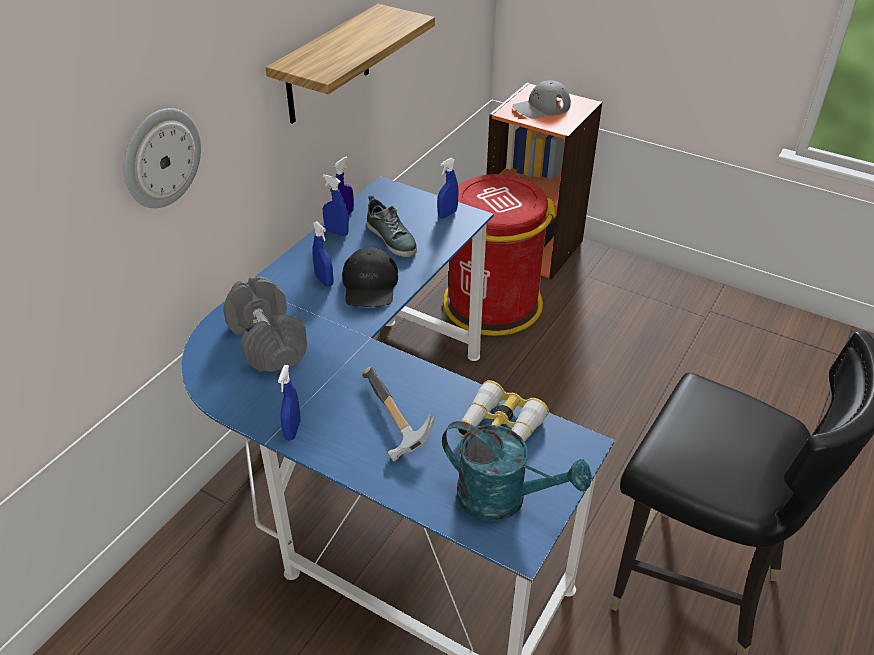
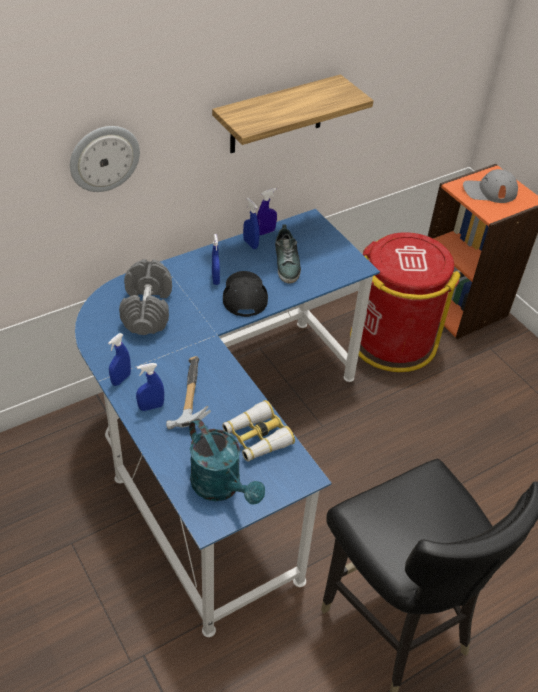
camera: 25 degrees right, 5 degrees up
black cap [342,247,398,307] -> black cap turned 150 degrees clockwise [223,271,268,317]
blue spray bottle [437,158,458,218] -> blue spray bottle moved to [136,363,164,411]

